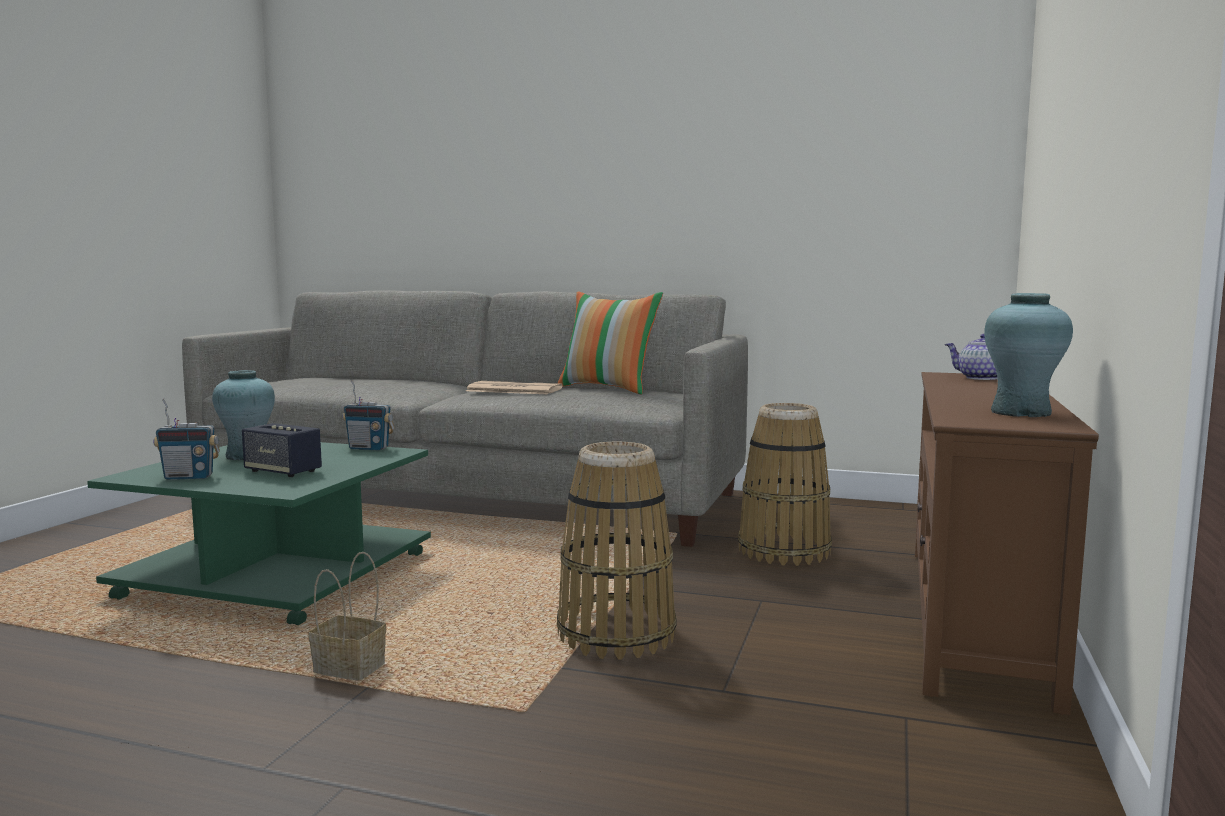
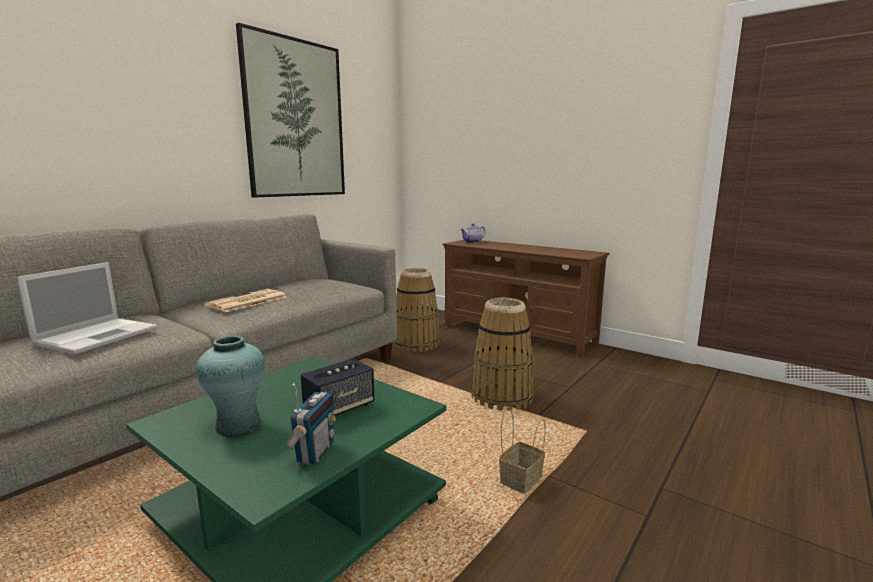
camera: 70 degrees left, 5 degrees up
radio [342,380,395,450] -> none
pillow [558,291,663,394] -> none
turquoise vase [984,293,1073,417] -> none
none -> laptop [17,262,158,354]
none -> picture [236,23,345,198]

